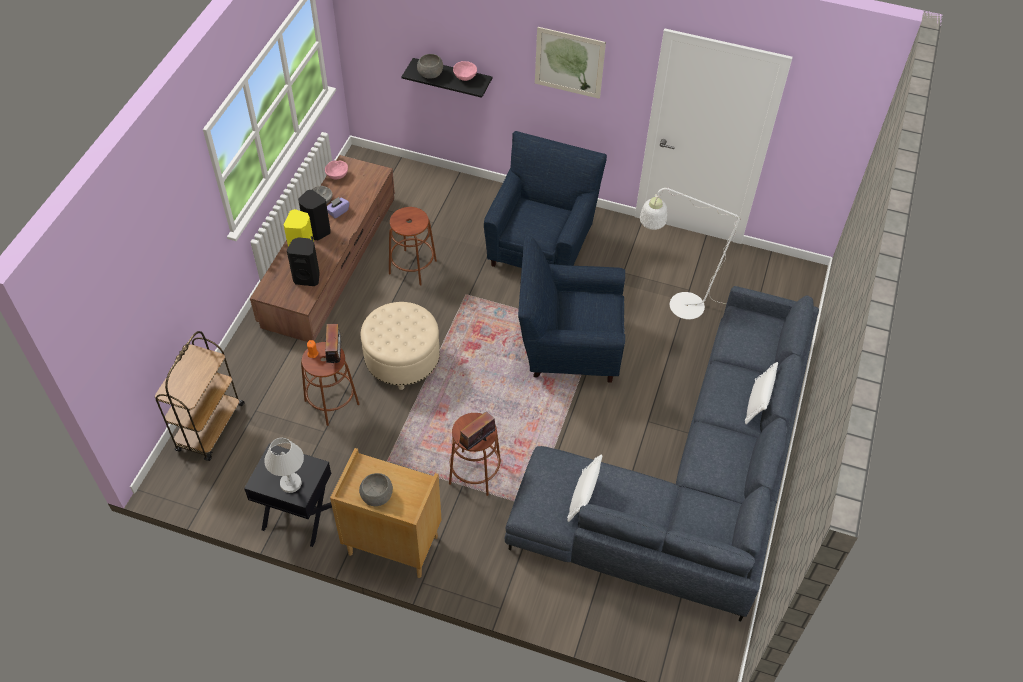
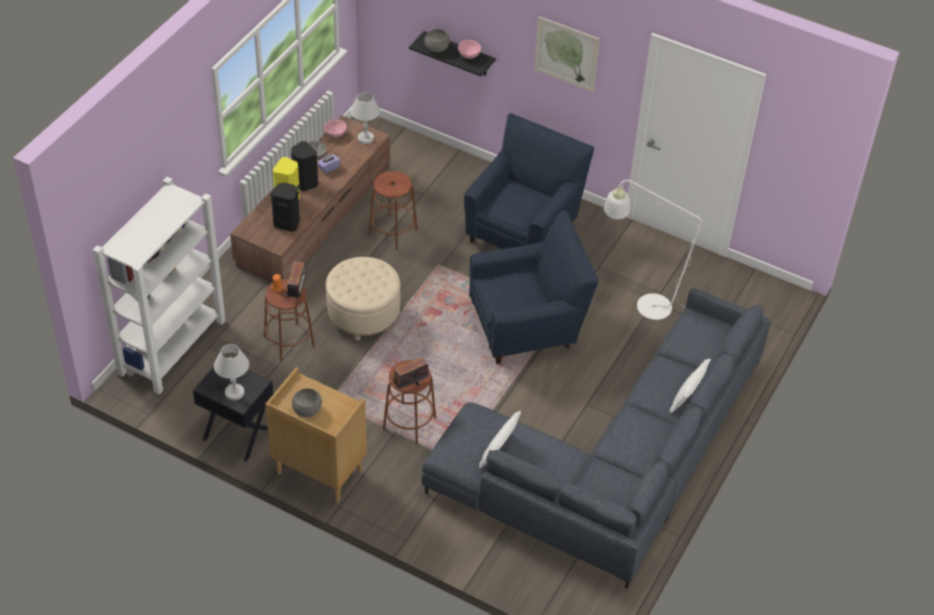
camera: 10 degrees right, 5 degrees down
brown cart [155,331,245,461] -> white bookcase [93,177,226,394]
blue armchair [518,235,625,383] -> blue armchair turned 150 degrees clockwise [469,210,599,364]
none -> white table lamp [350,92,380,144]

